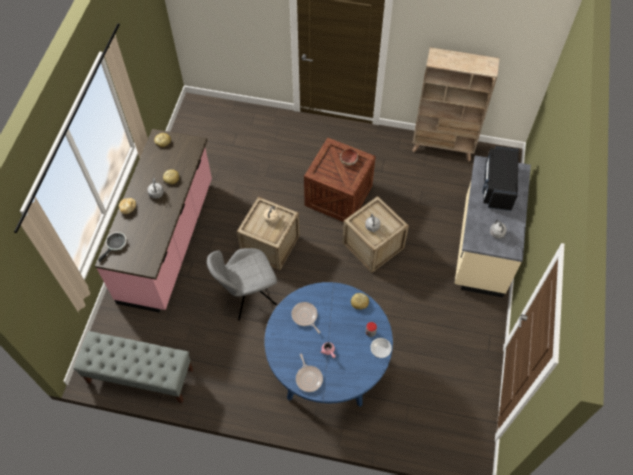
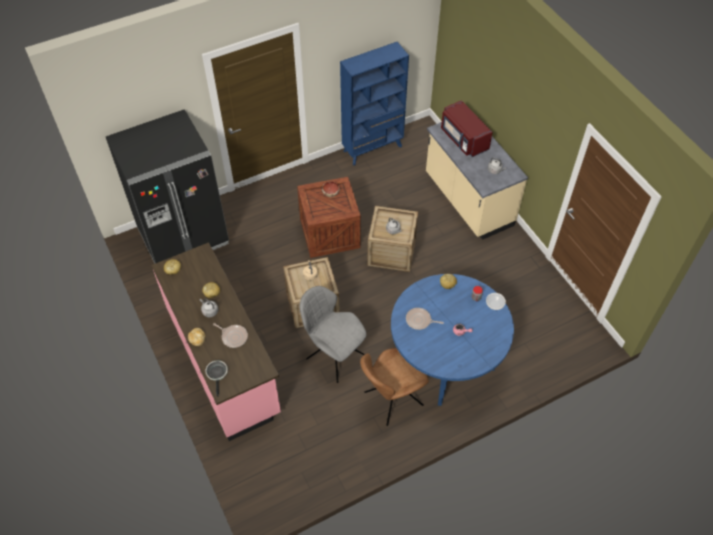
camera: 40 degrees left, 5 degrees down
grey bench [73,331,193,404] -> none
grey chair [207,248,277,320] -> grey chair turned 105 degrees clockwise [299,286,367,383]
frying pan [296,353,323,392] -> frying pan moved to [213,323,248,348]
beige bookcase [412,47,500,162] -> blue bookcase [340,42,409,165]
black microwave [482,146,519,211] -> red microwave [441,100,493,157]
none -> black fridge [106,109,229,264]
none -> brown chair [360,348,429,426]

